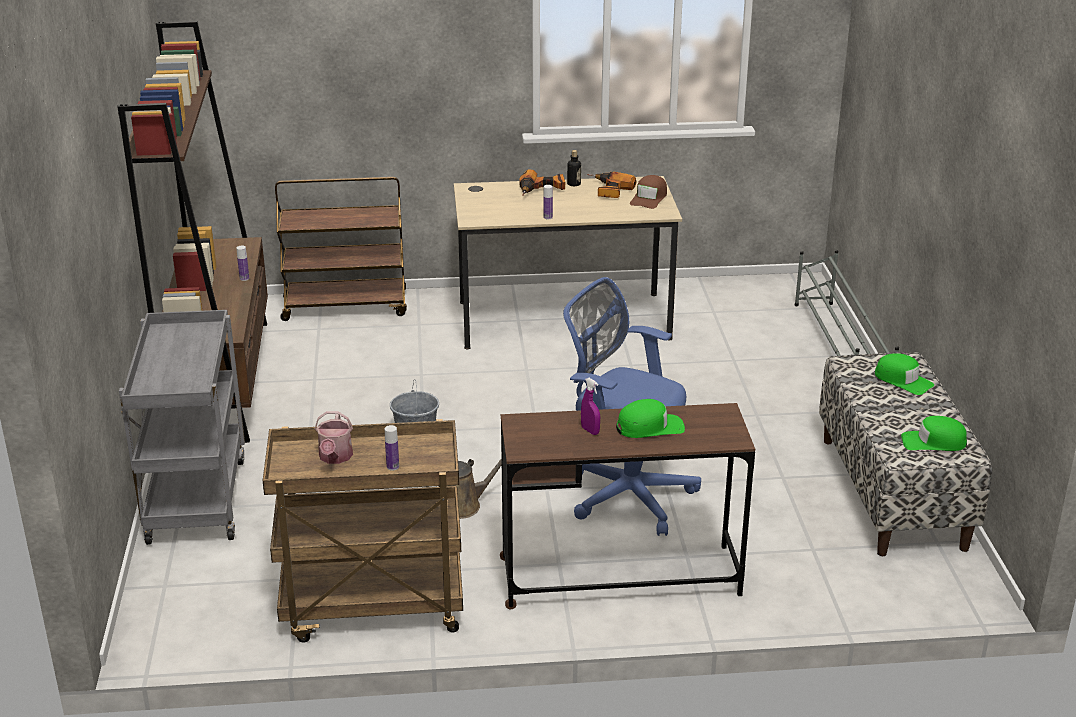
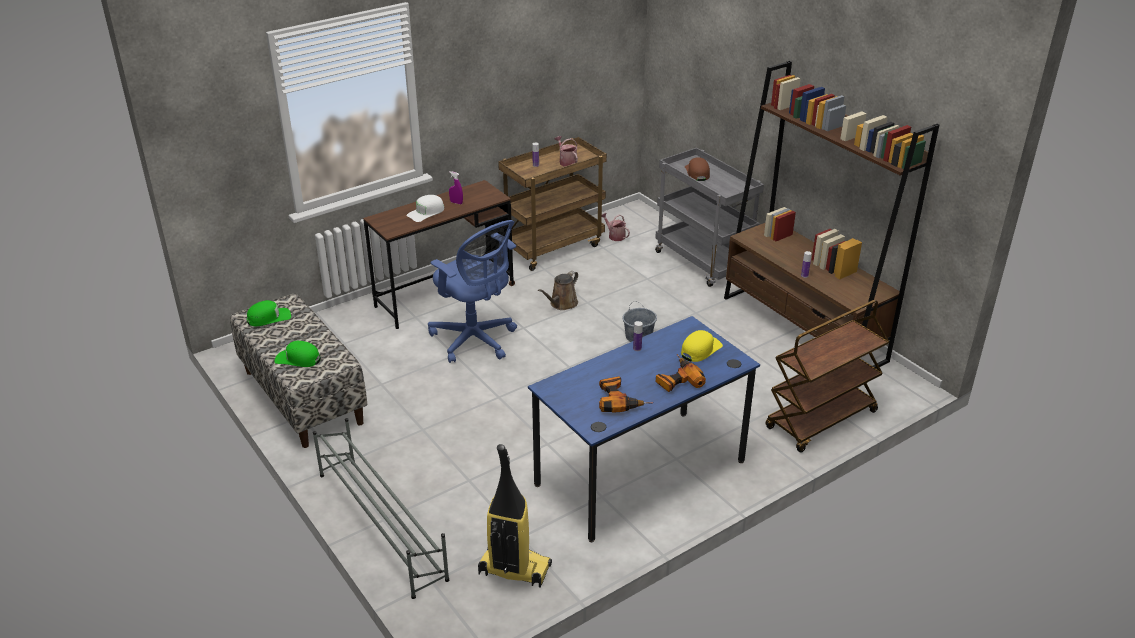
camera: 150 degrees right, 5 degrees up
beige desk [454,176,682,349] -> blue desk [528,316,760,542]
blue office chair [563,277,701,536] -> blue office chair turned 45 degrees clockwise [428,220,517,363]
bottle [567,150,581,186] -> none
green cap [616,399,685,438] -> white cap [407,195,444,222]
brown cap [630,175,667,209] -> brown cap moved to [685,157,710,181]
none -> vacuum cleaner [478,444,552,588]
none -> watering can [602,213,630,241]
none -> yellow cap [681,330,723,362]

